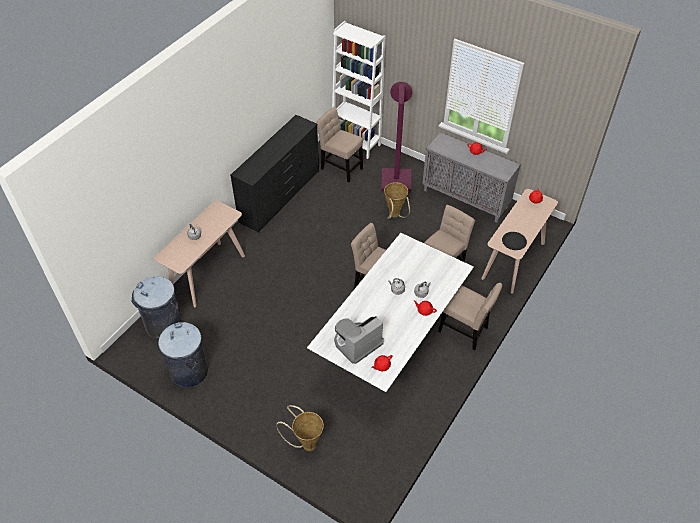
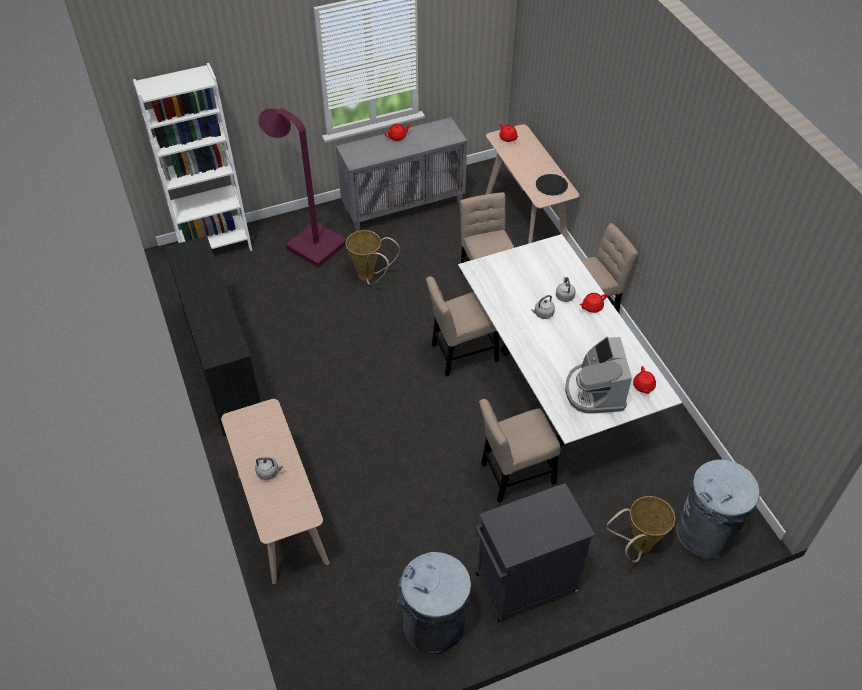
camera: 55 degrees left, 0 degrees up
grey trash can [131,276,182,339] -> grey trash can moved to [676,459,760,559]
beige chair [316,107,363,182] -> beige chair moved to [479,399,561,503]
none -> black cabinet [475,483,595,622]

